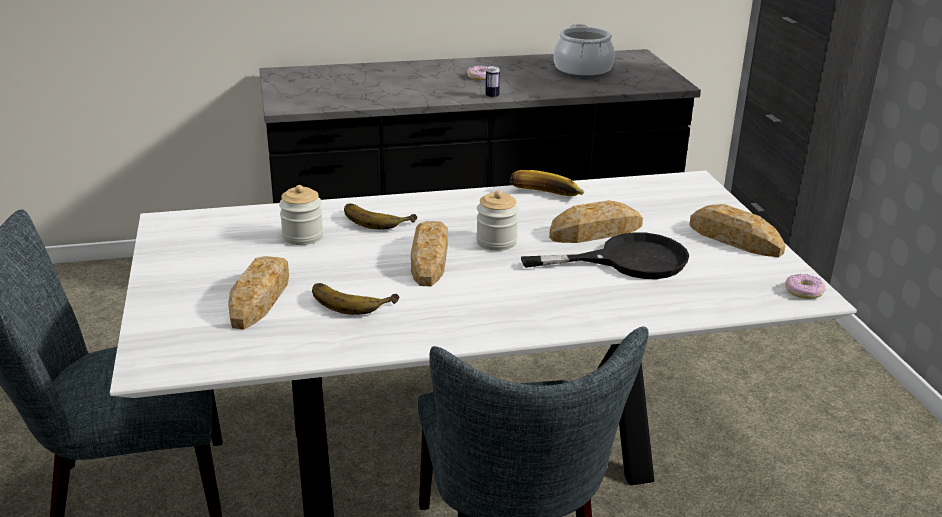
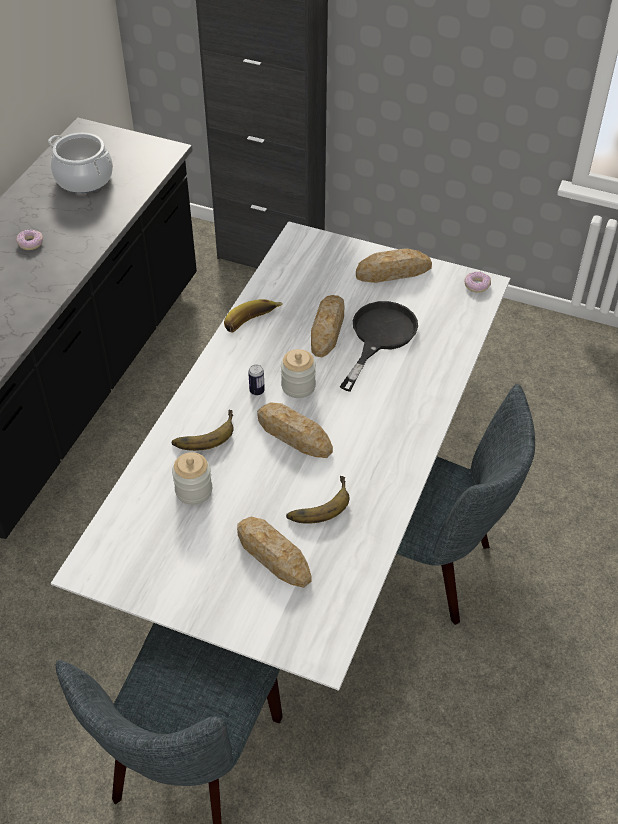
camera: 55 degrees left, 20 degrees up
can [485,66,500,98] -> can moved to [248,365,265,395]

